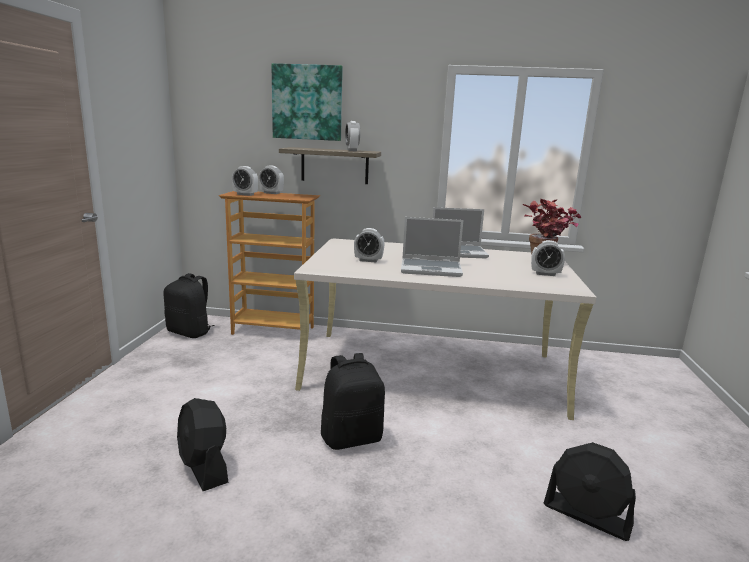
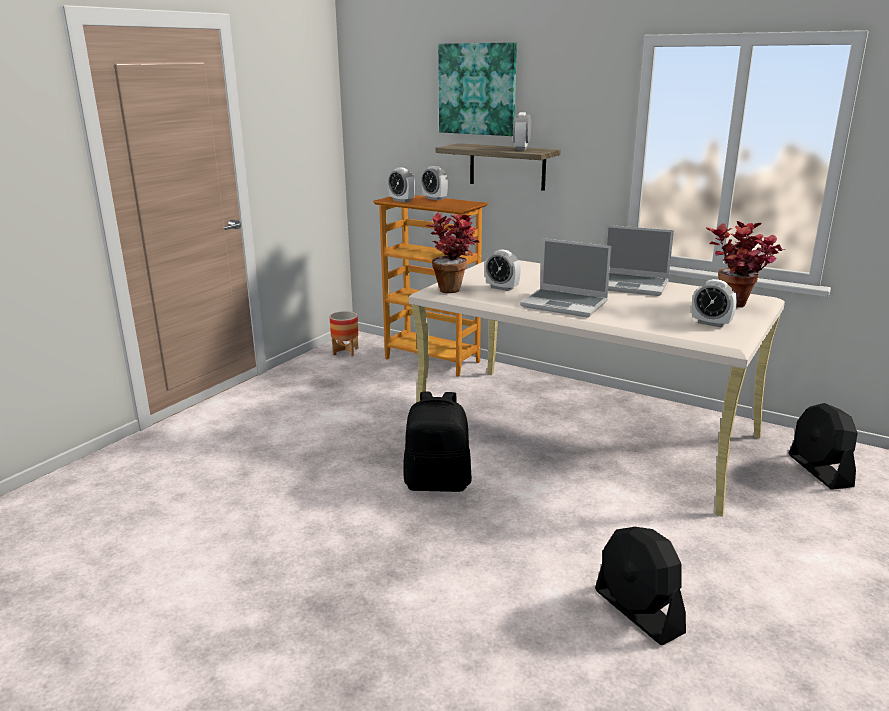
camera: 25 degrees right, 5 degrees up
black backpack [164,273,215,338] -> planter [330,311,359,356]
black fan [177,398,228,491] -> black fan moved to [789,403,857,490]
none -> potted plant [426,212,479,293]

